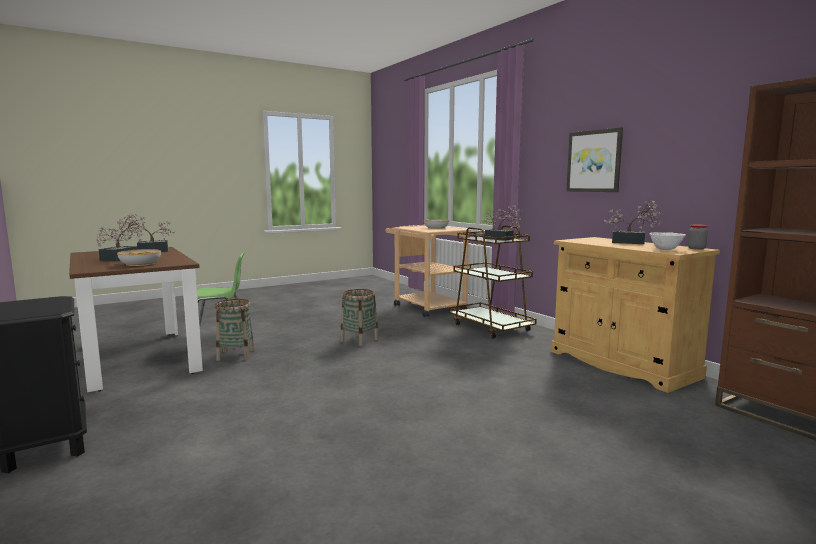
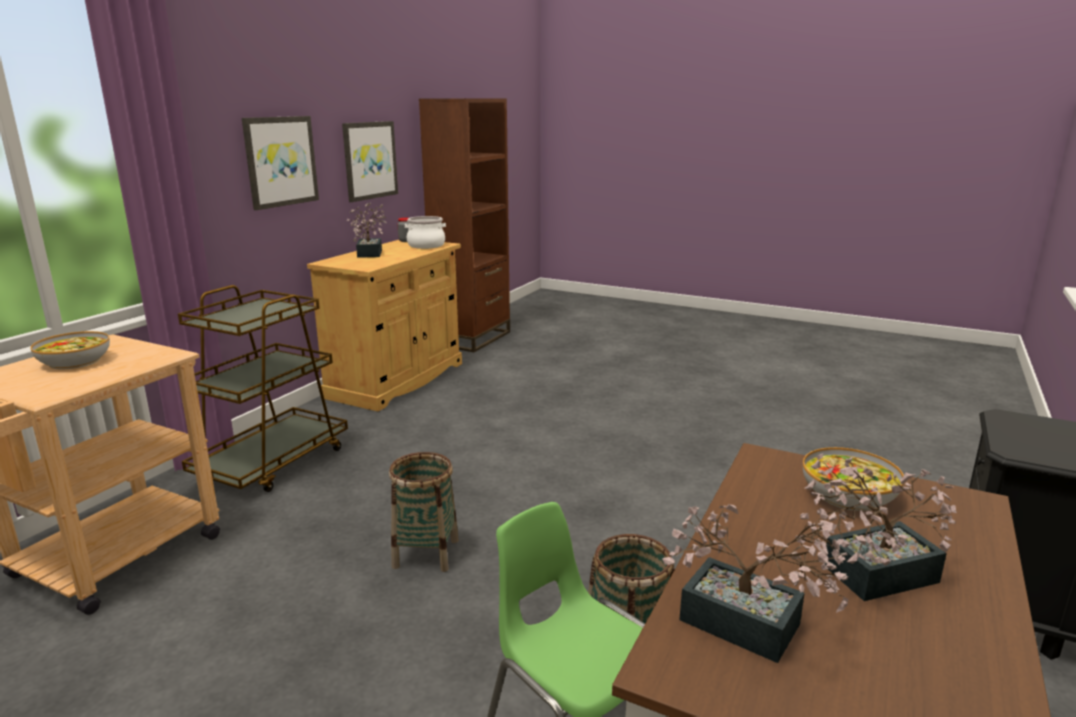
camera: 120 degrees left, 10 degrees up
potted plant [480,205,523,241] -> none
white bowl [649,232,686,250] -> cooking pot [405,216,446,249]
none -> picture [342,121,398,202]

